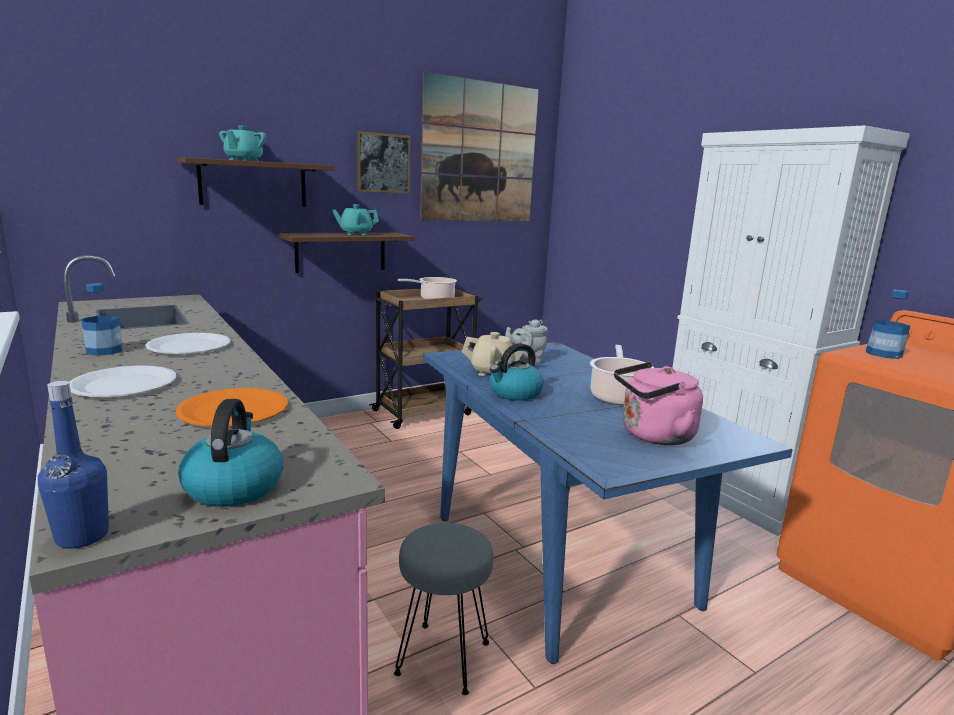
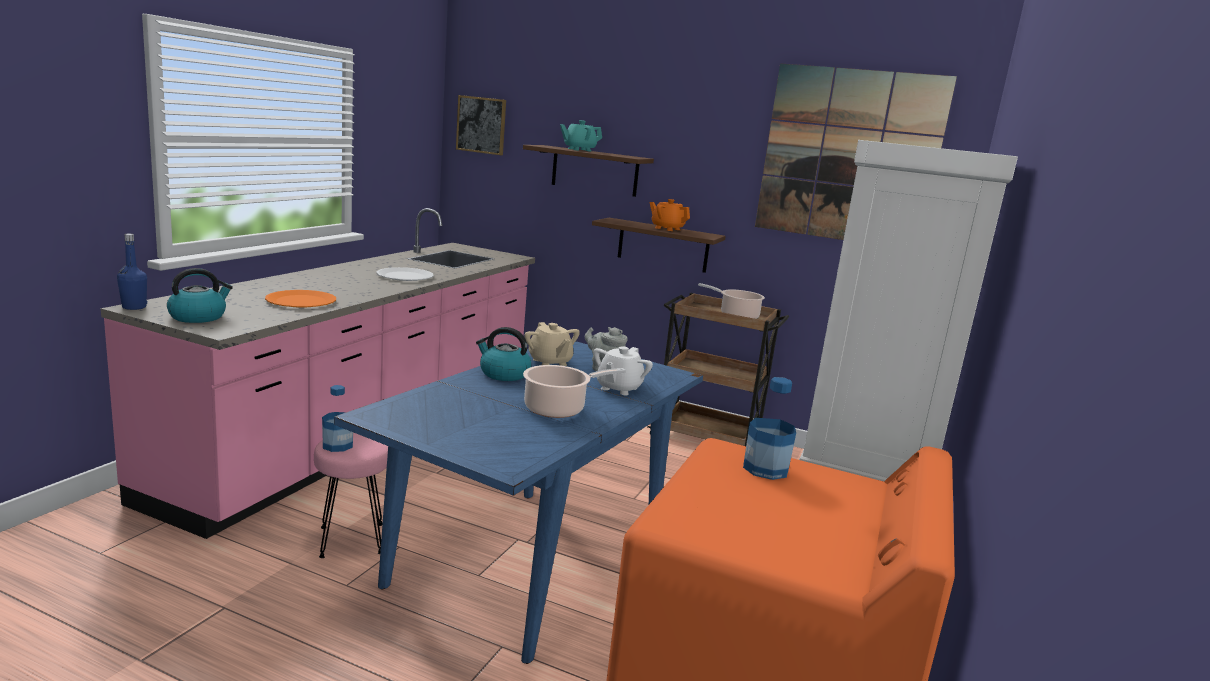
camera: 55 degrees right, 0 degrees up
white plate [69,365,176,397] -> none
bottle [81,283,122,356] -> bottle moved to [322,385,353,452]
turquoise teapot [332,204,379,235] -> orange teapot [650,199,690,231]
picture [357,131,411,193] -> picture moved to [456,95,506,155]
grey stool [394,523,493,695] -> pink stool [314,433,388,558]
pink kettle [614,362,703,445] -> none
none -> white teapot [593,346,653,395]

